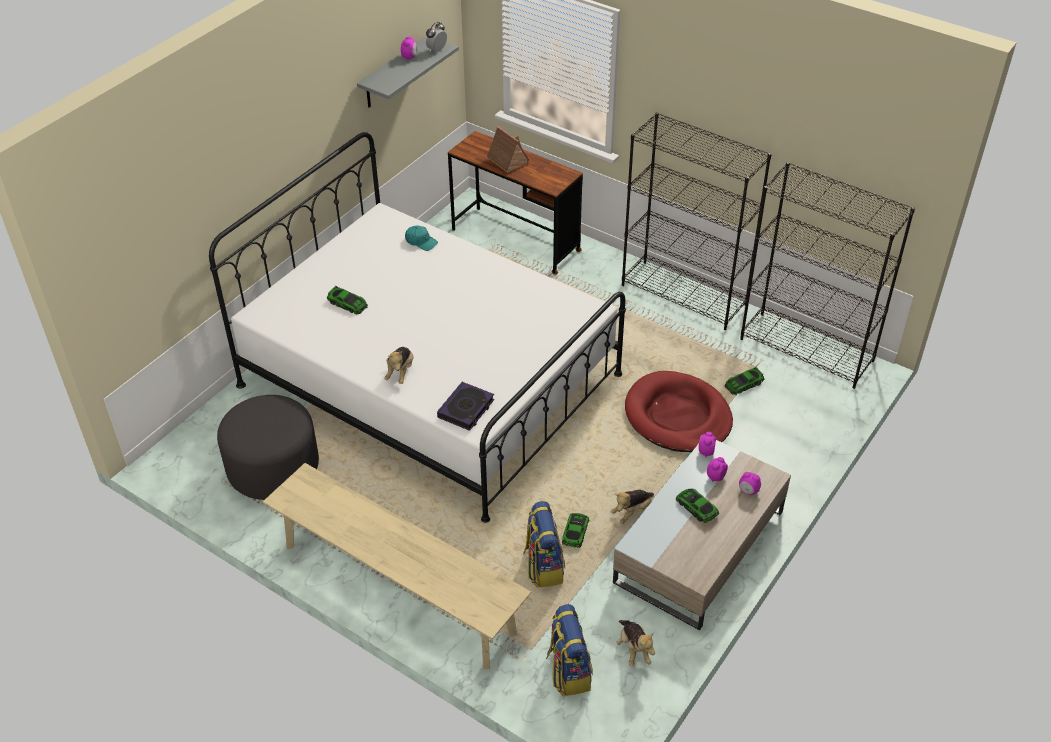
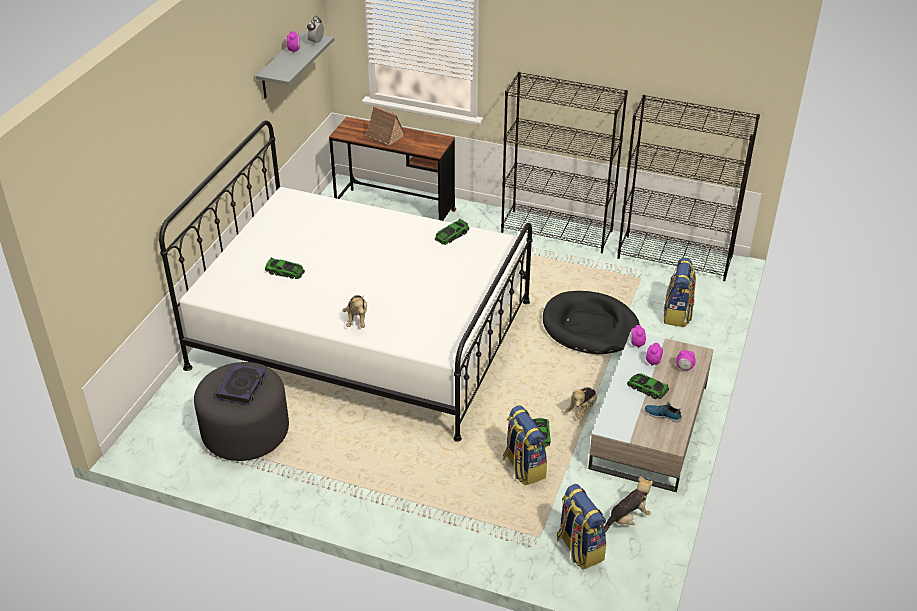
camera: 15 degrees left, 5 degrees down
beige bench [263,463,531,669] -> none
turquoise cap [405,225,438,251] -> none
book [437,382,494,431] -> book moved to [216,364,266,405]
plush toy [617,620,655,667] -> plush toy turned 90 degrees counterclockwise [604,476,654,533]
red dog bed [625,371,733,452] -> black dog bed [543,291,640,354]
toy car [725,367,764,395] -> toy car moved to [435,219,469,245]
none -> shoe [645,402,682,423]
none -> backpack [663,258,696,327]

